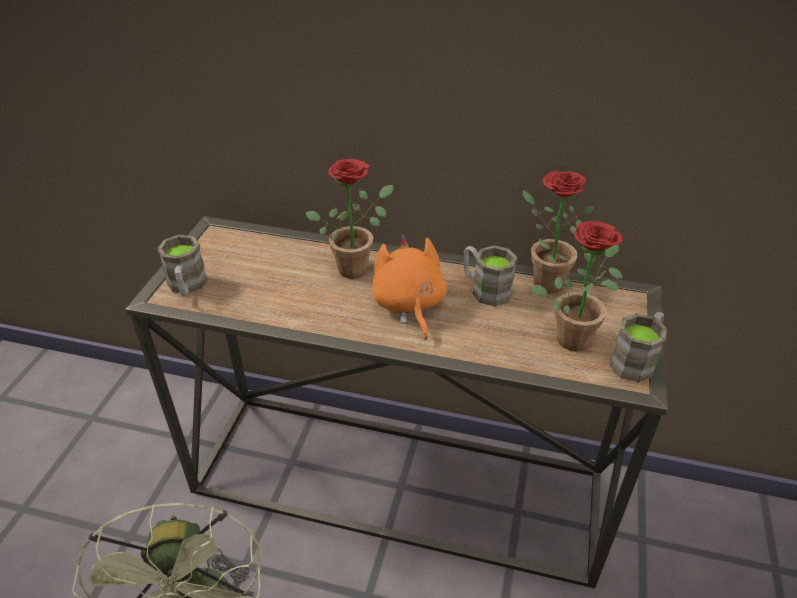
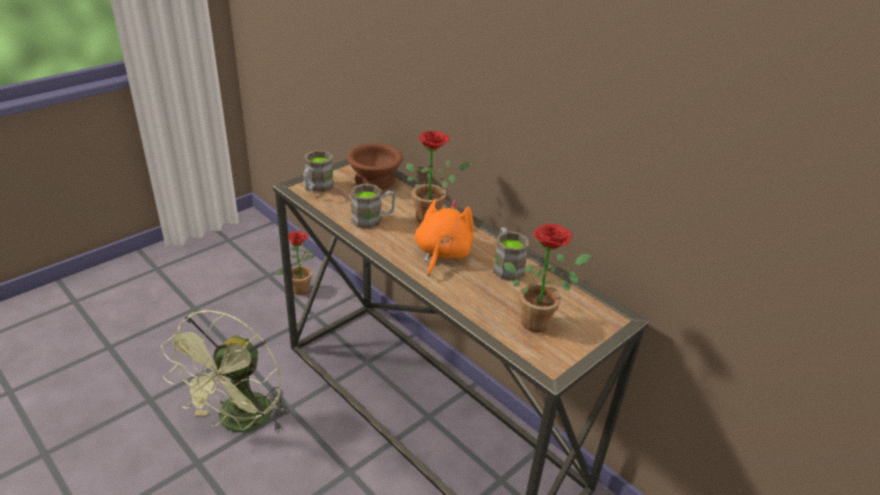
camera: 30 degrees right, 5 degrees down
potted plant [523,171,594,293] -> potted plant moved to [276,231,313,295]
brown mug [610,312,667,382] -> brown mug moved to [351,183,395,229]
none -> brown bowl [347,143,403,190]

